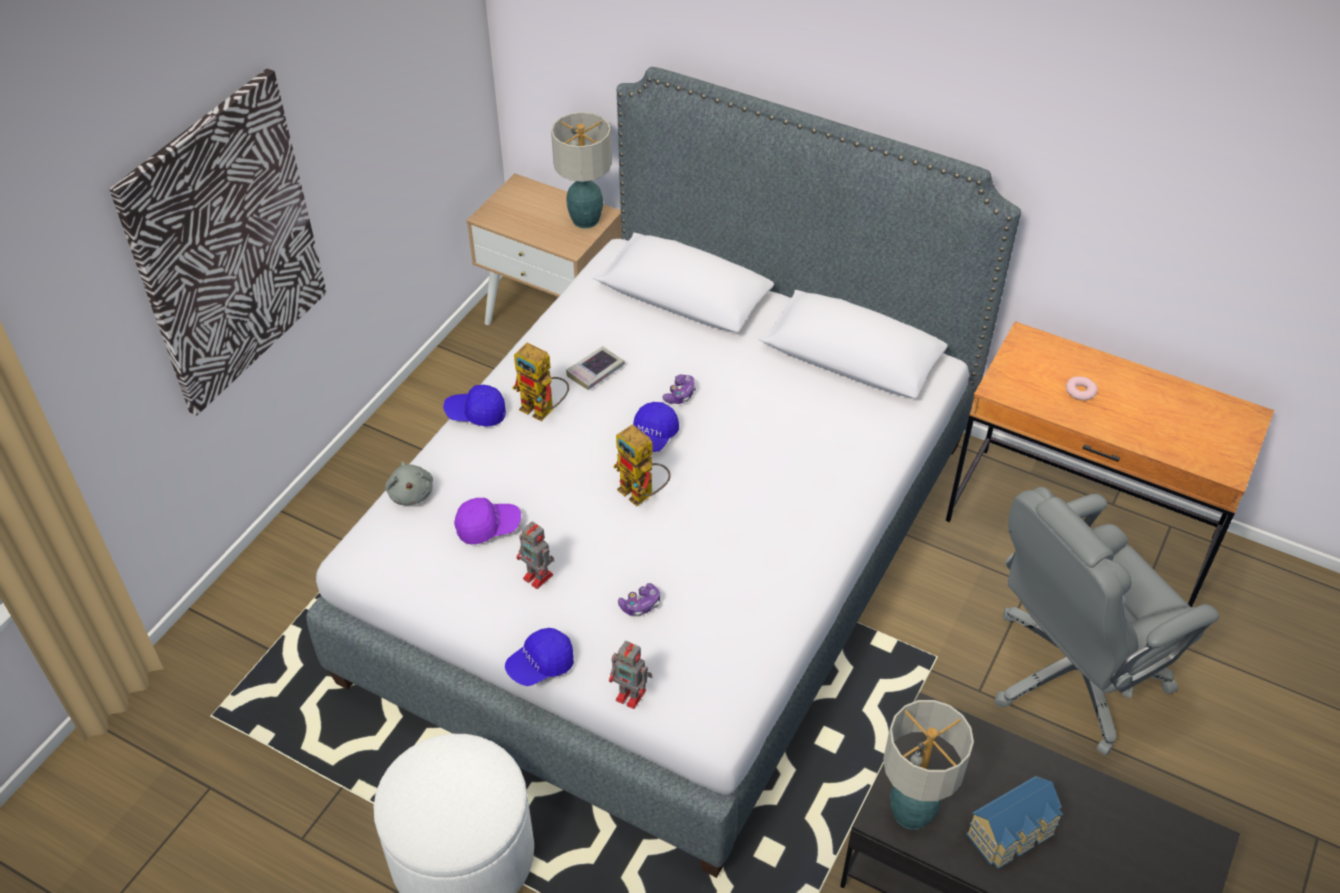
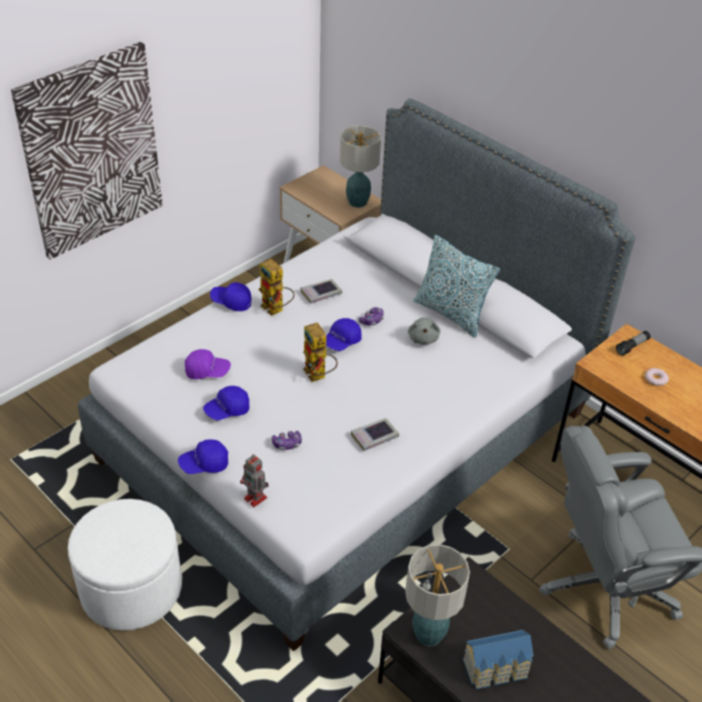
camera: 15 degrees right, 5 degrees down
grey plush toy [385,461,433,505] -> grey plush toy moved to [408,318,440,345]
toy robot [516,521,554,589] -> blue cap [203,386,249,420]
none -> book [351,418,399,451]
none -> pillow [413,235,500,338]
none -> flashlight [616,331,651,356]

